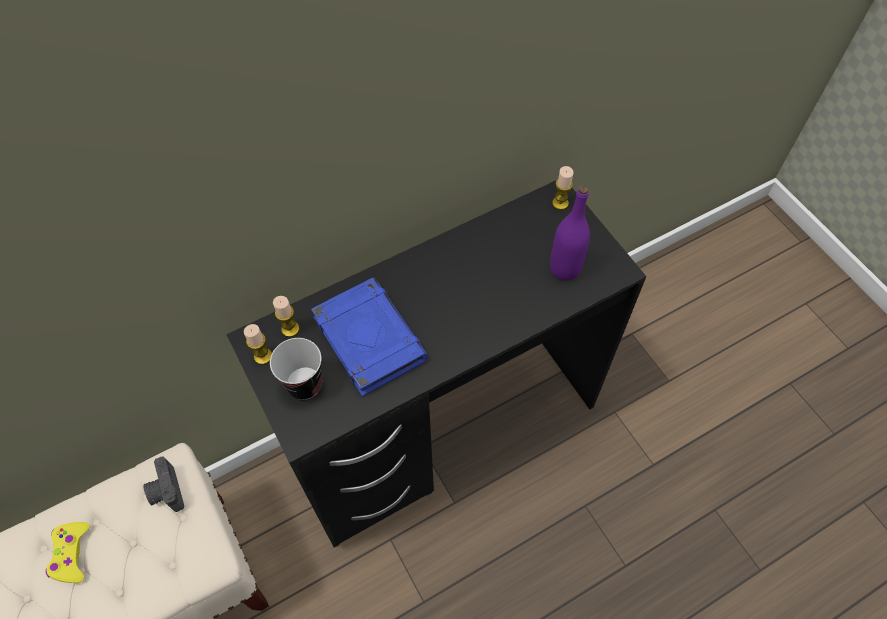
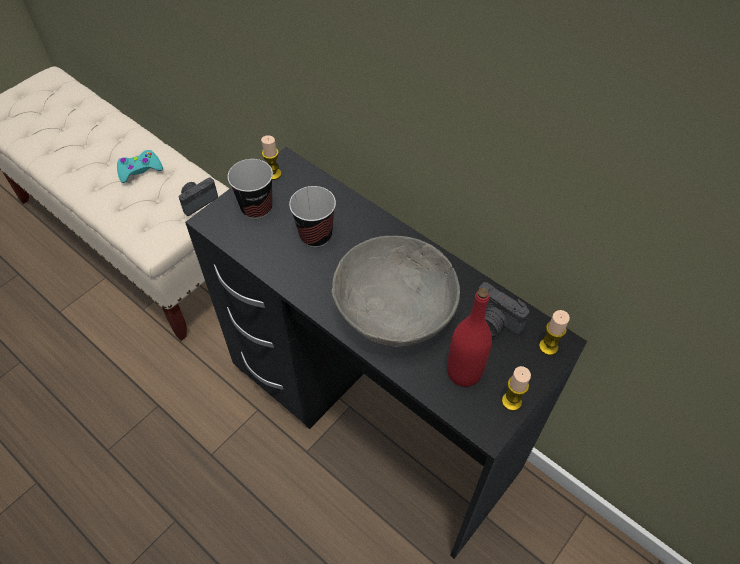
camera: 70 degrees right, 5 degrees down
yellow game controller [46,522,90,583] -> turquoise game controller [117,150,163,183]
candle [273,296,299,337] -> candle moved to [502,366,531,411]
blue book [311,278,428,397] -> cup [289,186,336,248]
purple bottle [550,185,590,281] -> red bottle [447,288,492,387]
none -> grey bowl [332,236,460,347]
none -> camera [478,282,529,337]

